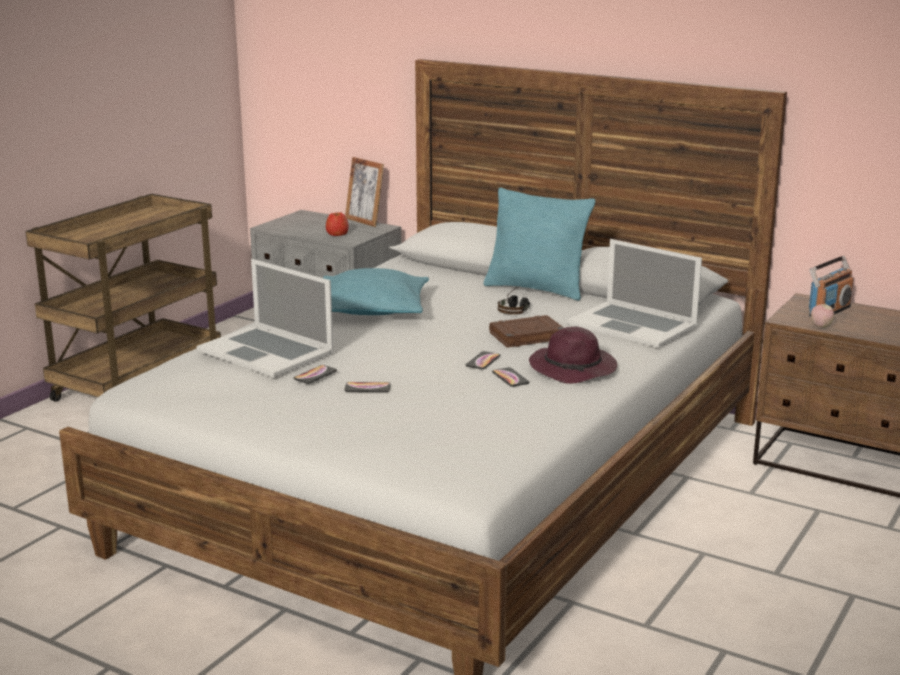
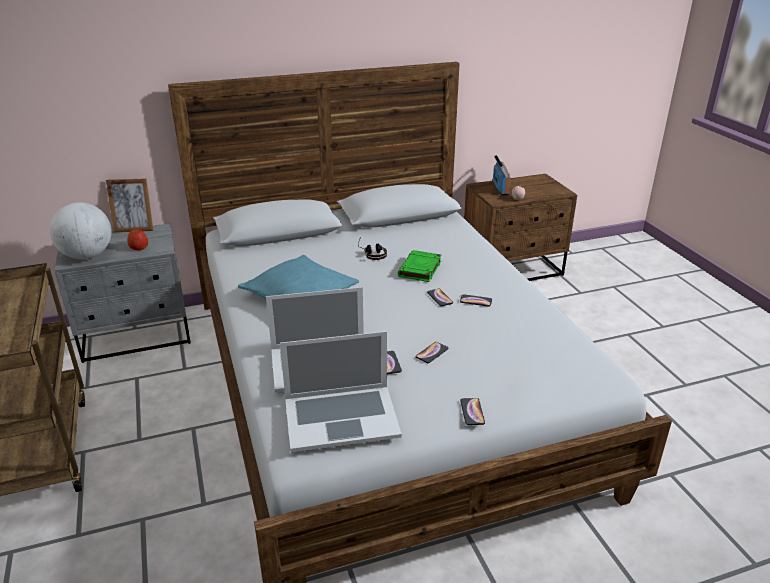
camera: 50 degrees left, 10 degrees up
turquoise pillow [483,187,595,300] -> none
brown book [489,315,564,347] -> green book [398,250,441,282]
purple hat [529,327,617,384] -> none
laptop [567,239,702,348] -> laptop moved to [280,331,402,452]
none -> globe [50,202,112,259]
none -> phone [460,398,485,425]

